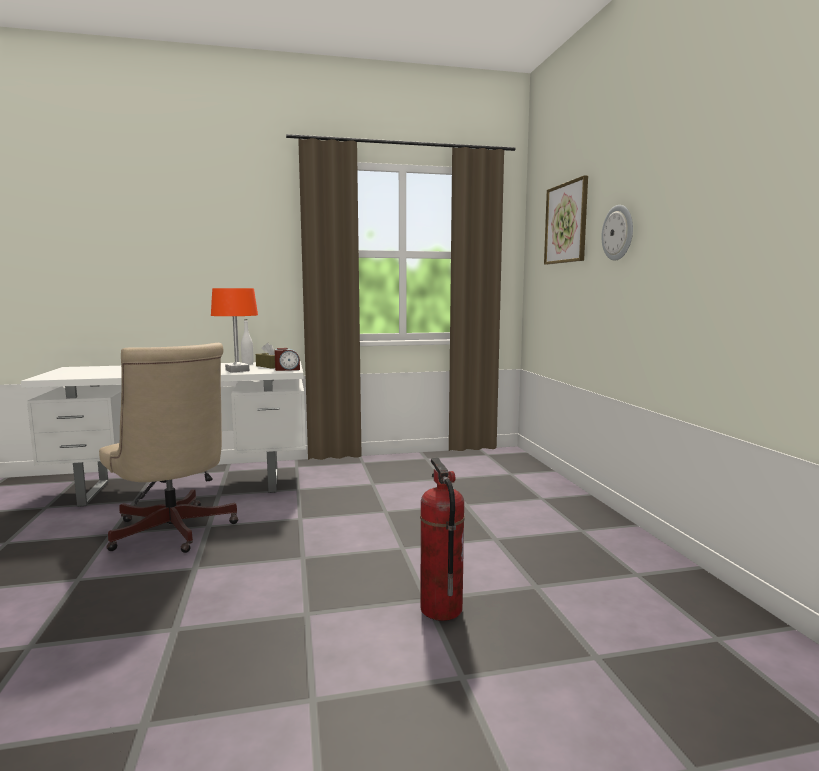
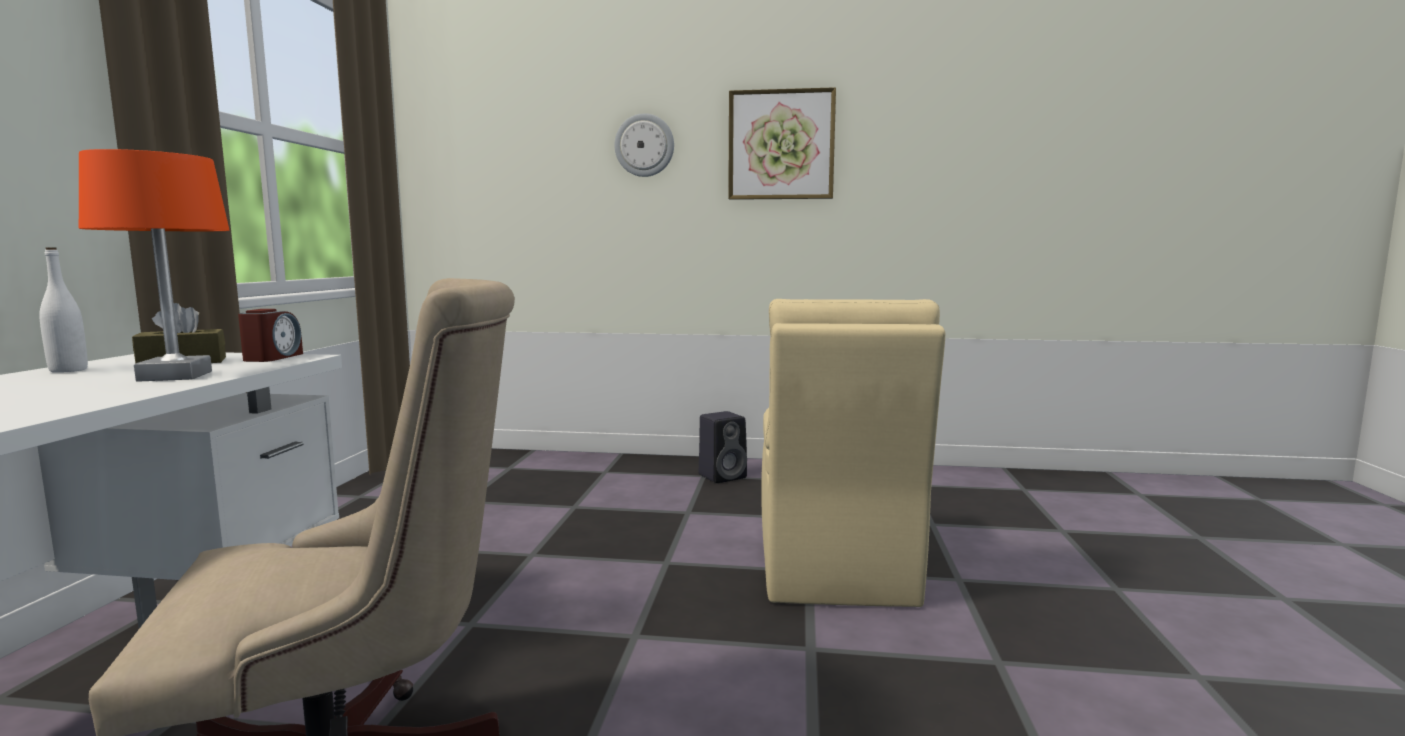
camera: 70 degrees left, 0 degrees up
fire extinguisher [420,457,465,621] -> beige chair [761,299,945,607]
picture [544,175,588,265] -> picture moved to [728,87,836,200]
none -> black speaker [699,411,747,483]

